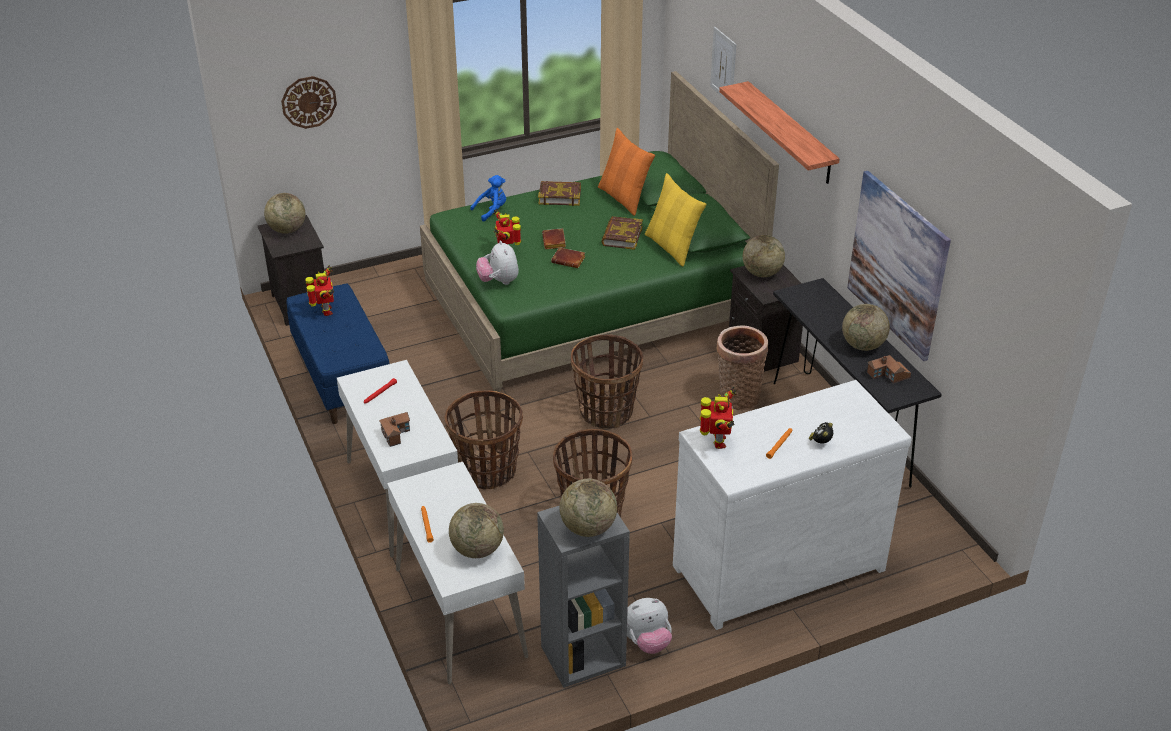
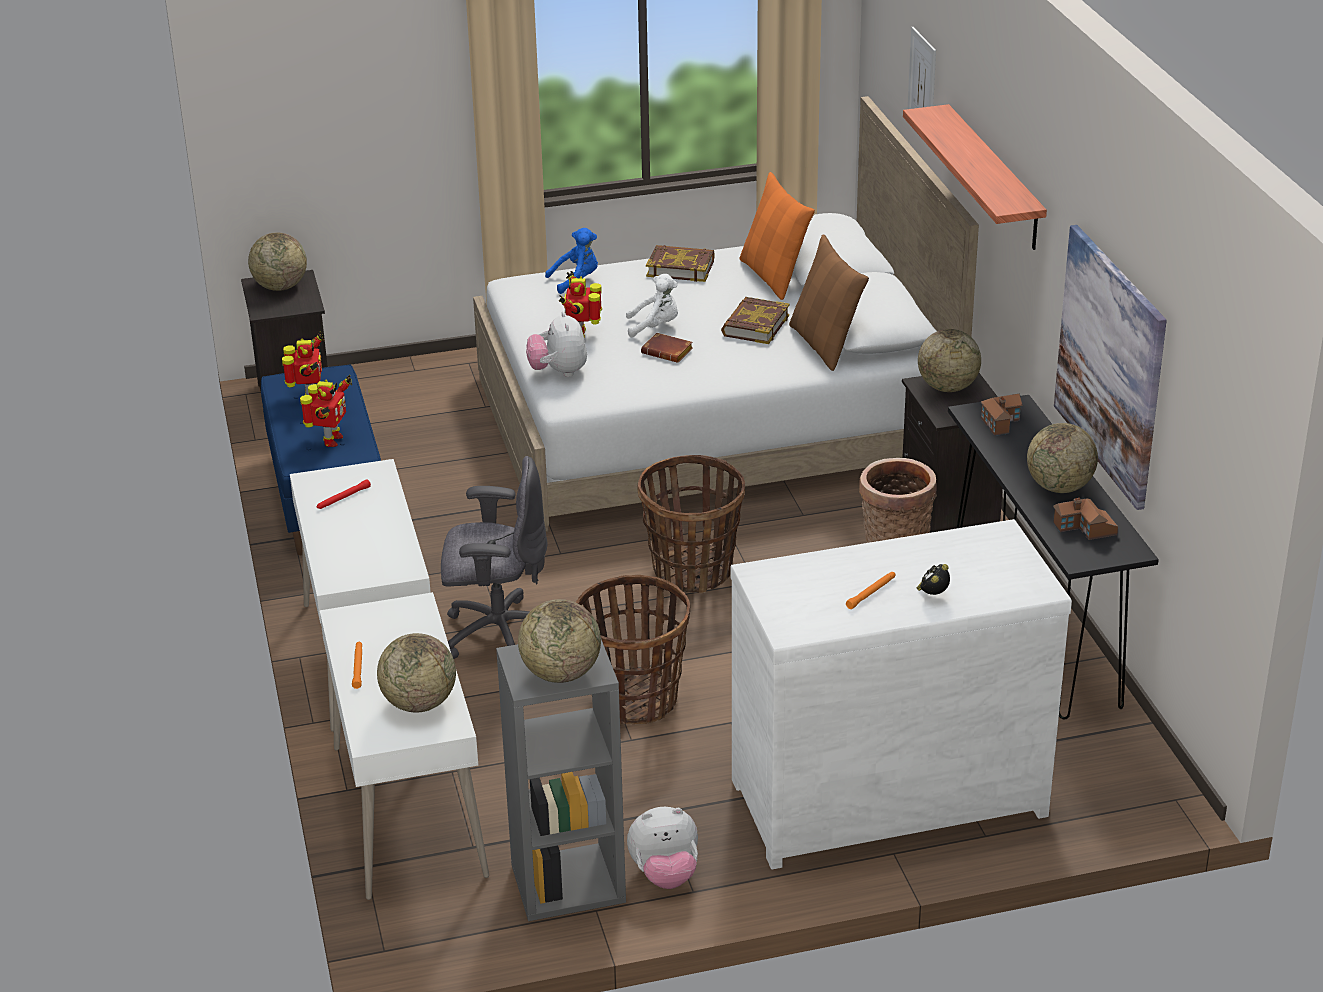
camera: 10 degrees right, 5 degrees down
wall clock [281,76,337,129] -> none
toy house [379,412,410,447] -> toy house moved to [981,393,1023,436]
green bed [420,71,779,392] -> white bed [473,96,979,532]
basket [444,391,523,489] -> grey office chair [441,456,547,659]
brown book [542,228,566,249] -> white plush toy [626,274,678,337]
yellow pillow [645,173,707,267] -> brown pillow [789,234,869,371]
toy robot [700,386,737,449] -> toy robot moved to [300,375,352,447]

